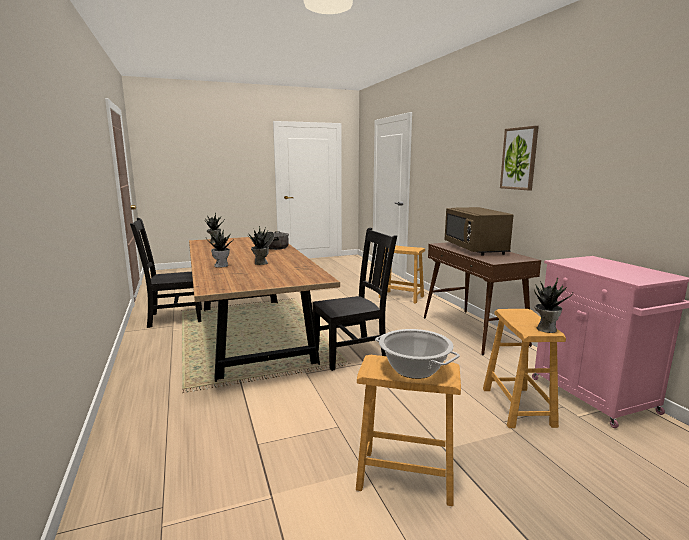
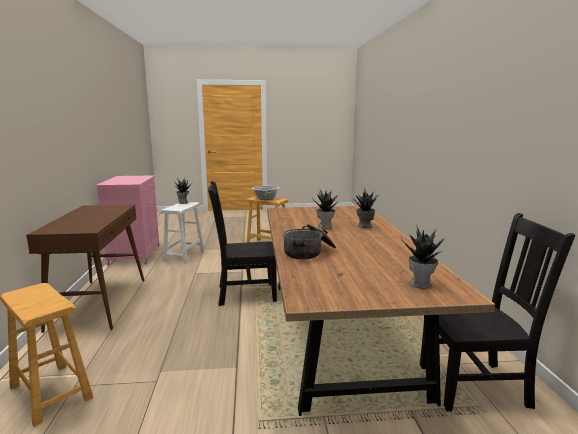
camera: 165 degrees left, 0 degrees up
brown microwave [445,207,513,256] -> none
brown stool [483,309,566,428] -> white stool [161,202,205,264]
picture [500,126,539,191] -> none

